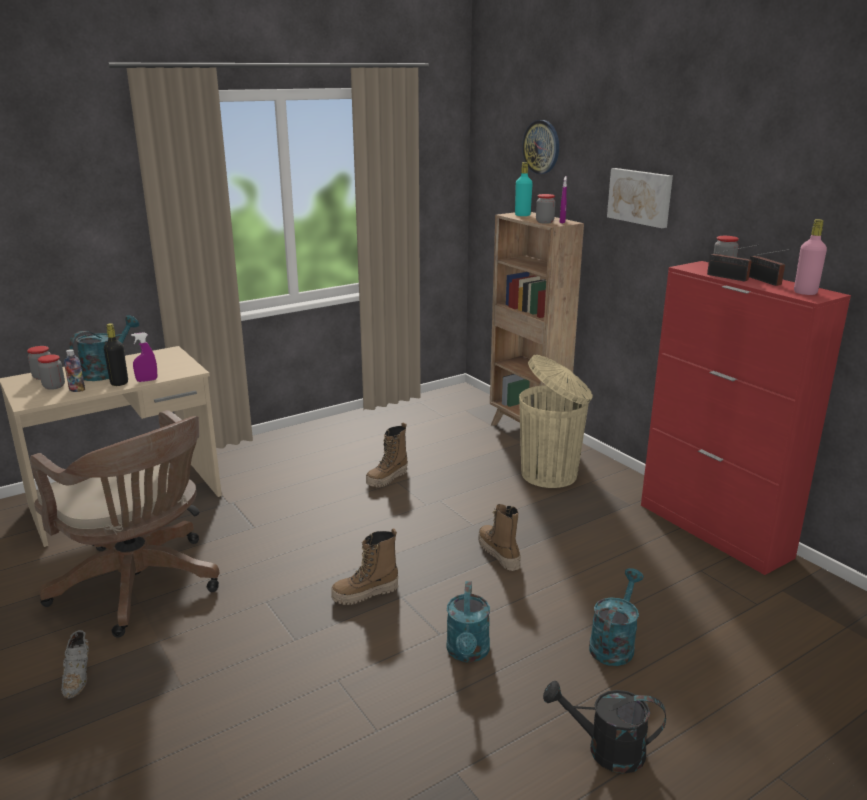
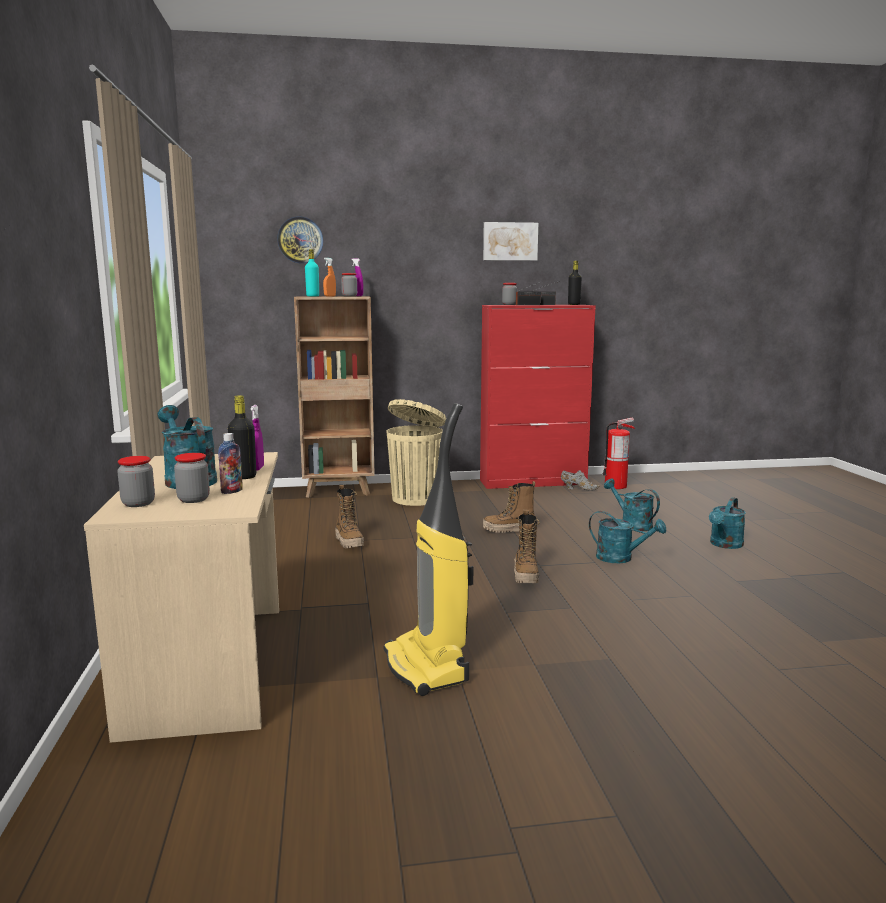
camera: 65 degrees left, 10 degrees down
brown office chair [30,410,220,637] -> vacuum cleaner [384,403,473,696]
grey shoe [61,630,89,699] -> grey shoe moved to [561,470,600,490]
black watering can [543,681,666,774] -> turquoise watering can [709,498,746,549]
picture [607,168,673,228] -> picture moved to [483,222,538,261]
pink bottle [794,219,827,295] -> black bottle [568,261,582,305]
none -> orange spray bottle [323,258,336,296]
none -> fire extinguisher [602,418,635,489]

